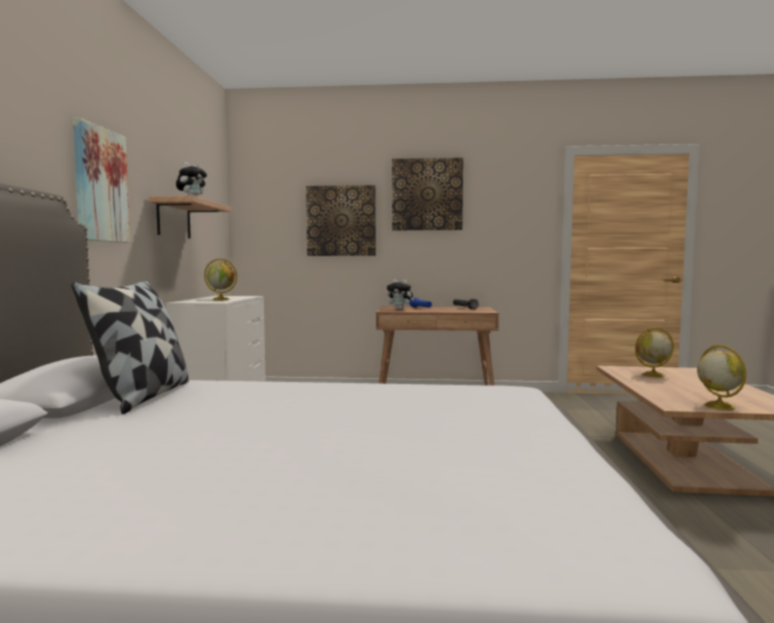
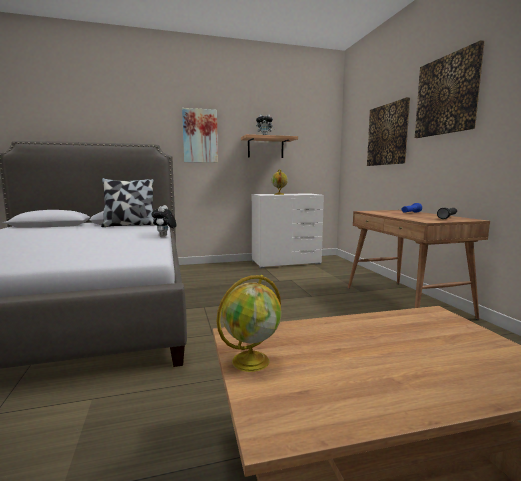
camera: 70 degrees right, 5 degrees up
plush toy [387,279,414,310] -> plush toy moved to [151,205,176,237]
globe [635,327,674,377] -> none

